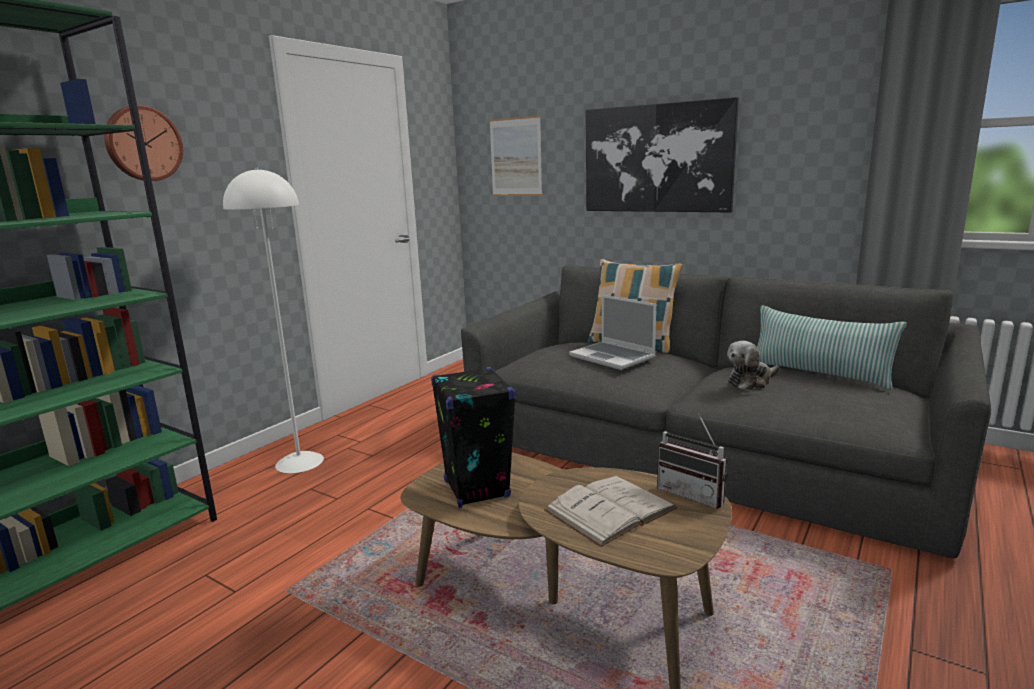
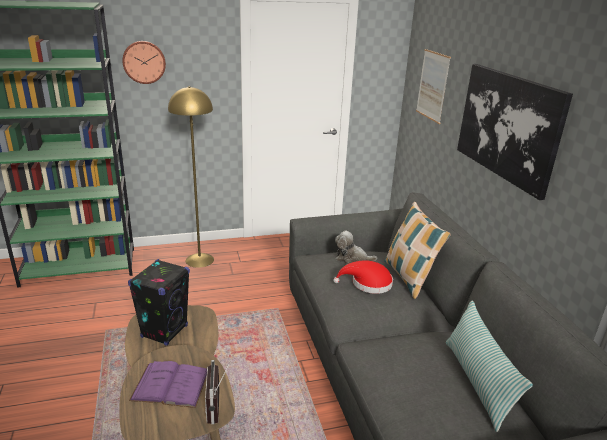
camera: 40 degrees right, 10 degrees up
white floor lamp [223,168,324,473] -> yellow floor lamp [168,86,214,268]
white book [544,476,677,547] -> purple book [129,361,207,408]
laptop [569,295,656,370] -> red hat [333,260,393,294]
plush toy [727,341,779,390] -> plush toy moved to [335,231,377,264]

